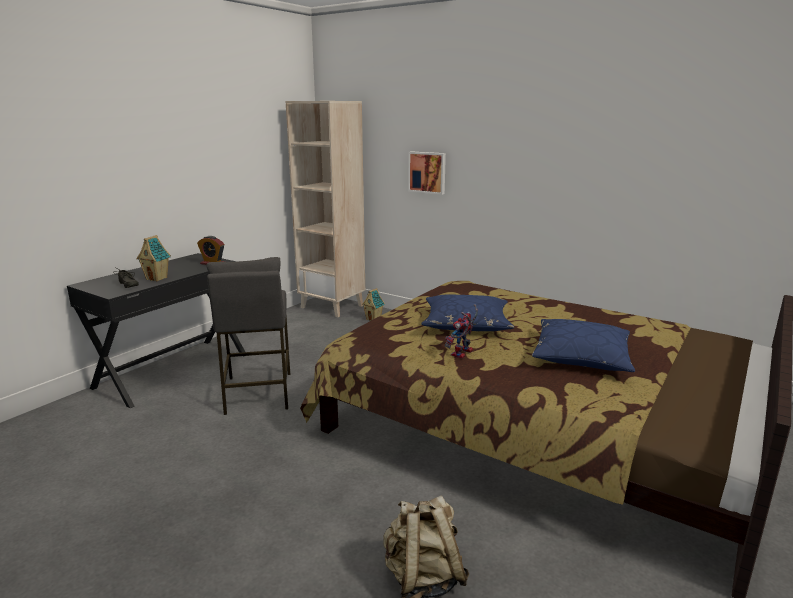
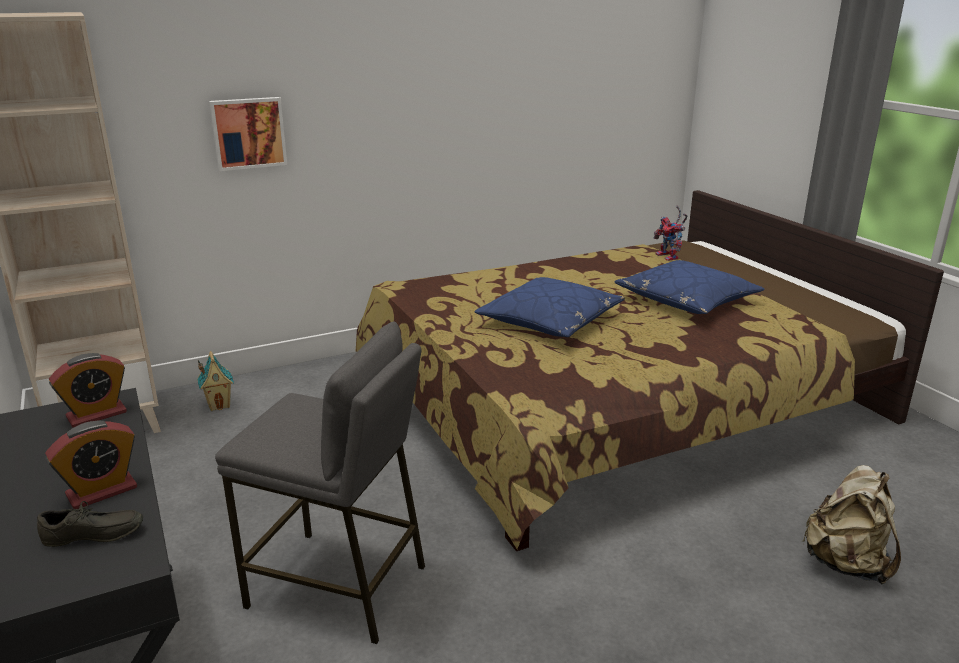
camera: 60 degrees left, 5 degrees up
toy house [136,235,171,281] -> alarm clock [45,421,137,509]
toy robot [445,304,478,359] -> toy robot moved to [653,206,688,261]

